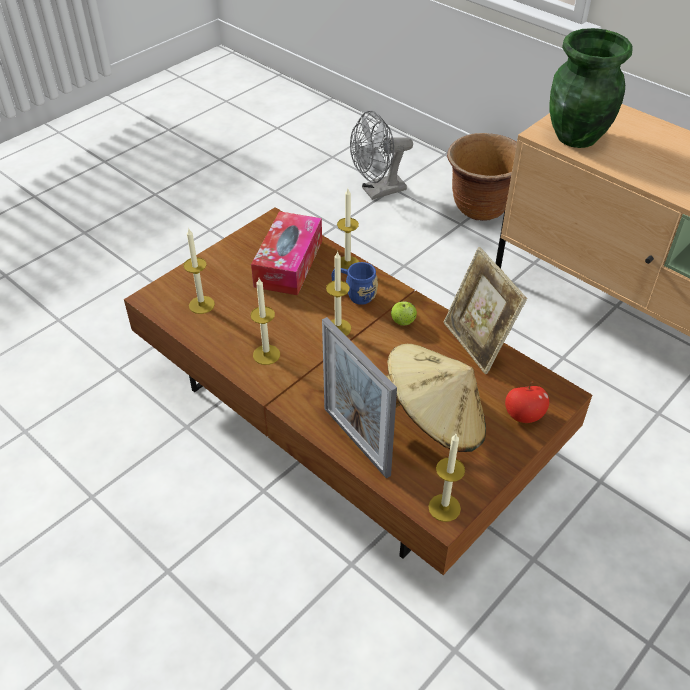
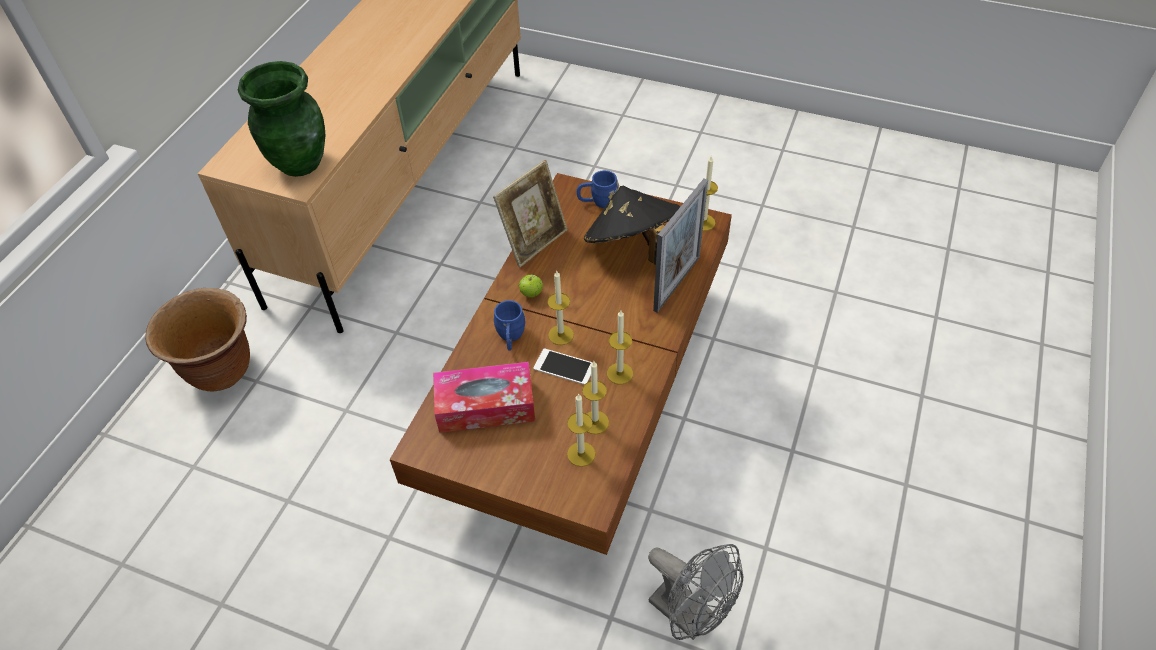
camera: 110 degrees left, 5 degrees up
candle [337,189,359,270] -> candle moved to [582,361,609,434]
grey fan [350,110,413,200] -> grey fan moved to [648,544,743,640]
beige hat [385,344,486,452] -> black hat [584,186,680,265]
apple [505,381,549,423] -> blue mug [577,170,619,208]
none -> phone [534,348,593,385]

